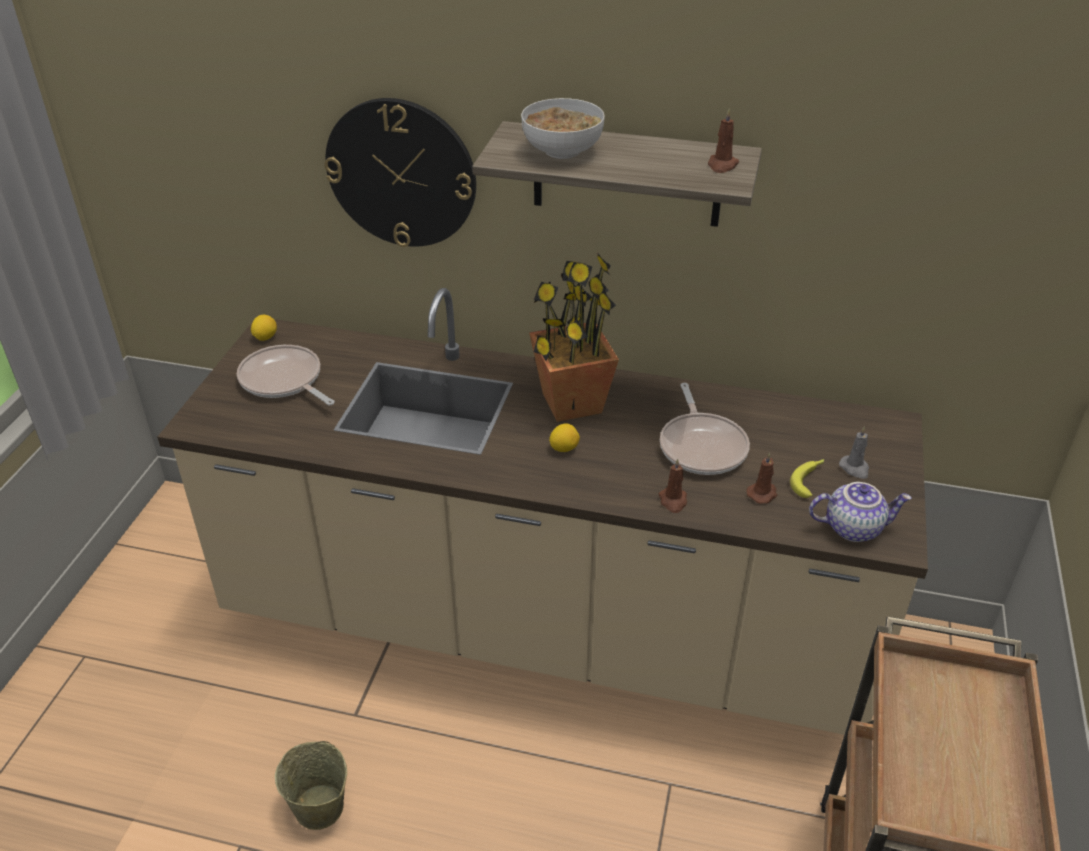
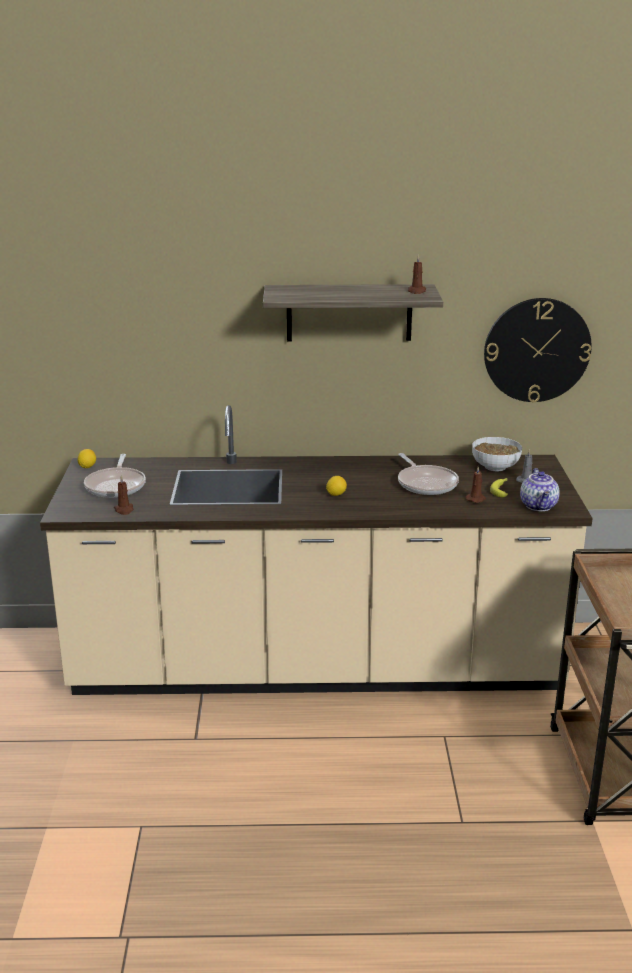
camera: 15 degrees left, 15 degrees down
frying pan [237,345,335,405] -> frying pan turned 120 degrees counterclockwise [84,454,146,498]
beige bucket [275,741,347,830] -> none
wall clock [324,98,476,247] -> wall clock moved to [484,298,592,402]
bowl [521,98,605,159] -> bowl moved to [472,437,522,471]
potted plant [529,253,619,422] -> none
brown candle [659,458,687,513] -> brown candle moved to [114,475,133,515]
teapot [809,482,912,542] -> teapot turned 105 degrees clockwise [520,468,560,511]

